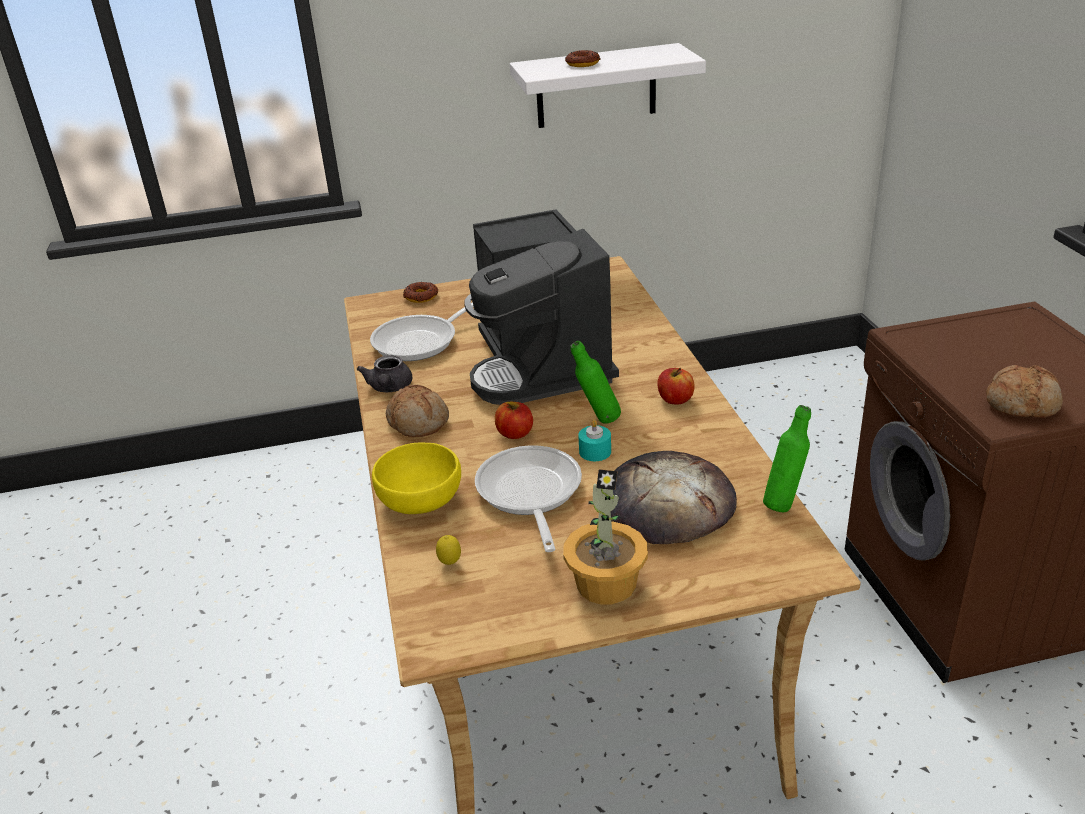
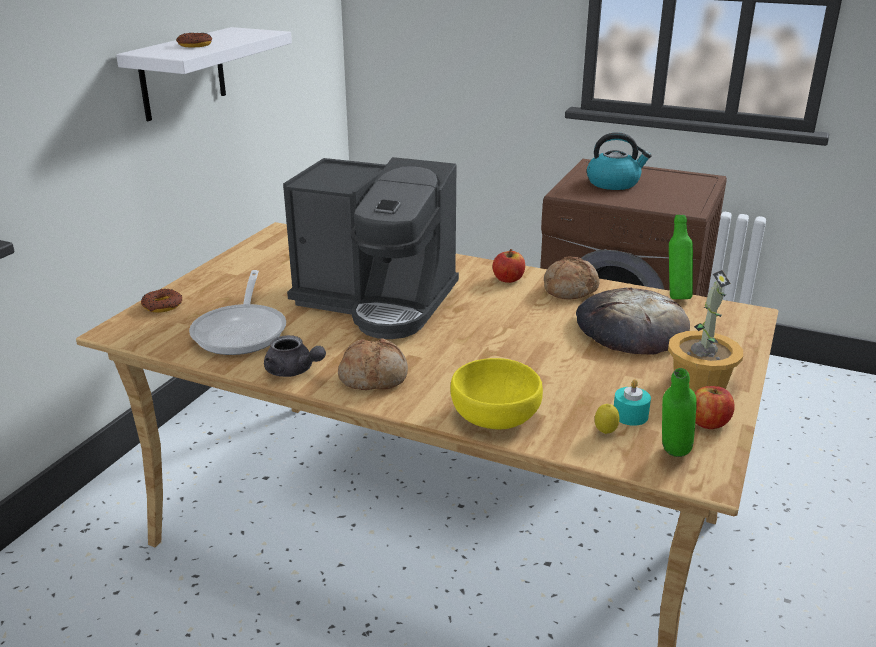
camera: 55 degrees left, 5 degrees down
frying pan [475,445,582,552] -> none
apple [495,402,533,439] -> apple moved to [695,386,735,429]
green bottle [571,341,621,424] -> green bottle moved to [662,368,697,457]
turquoise candle [578,419,611,461] -> turquoise candle moved to [614,379,651,426]
bread [986,365,1063,418] -> bread moved to [544,256,600,300]
none -> kettle [587,132,652,190]

